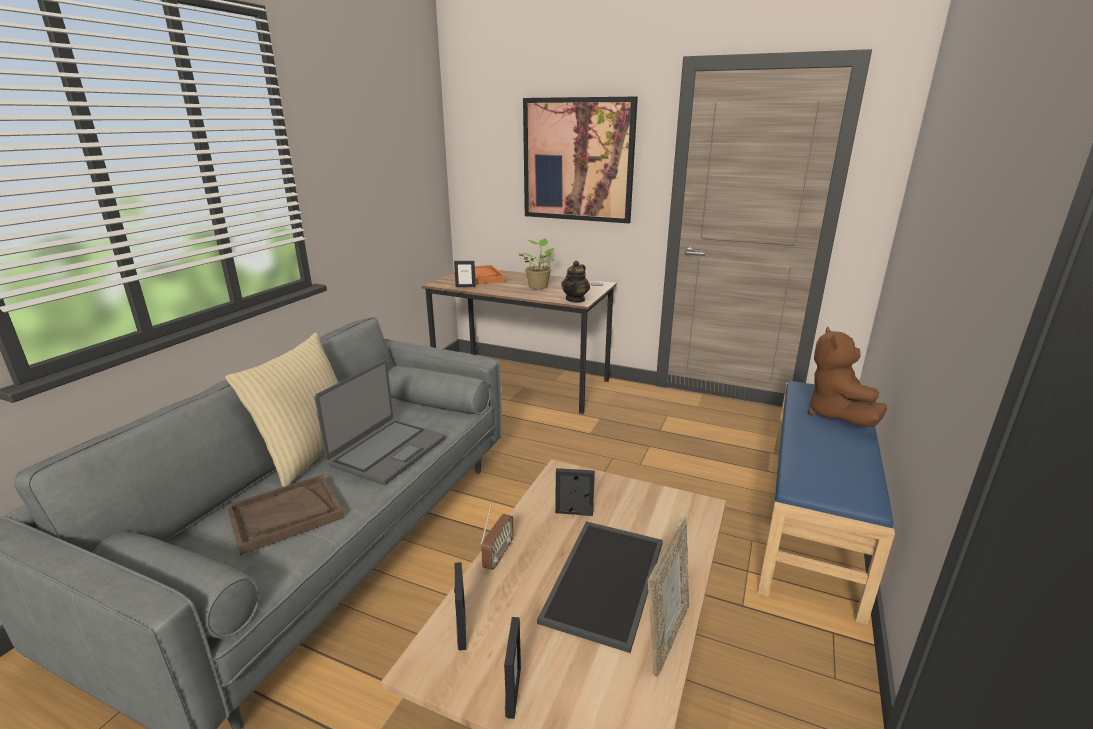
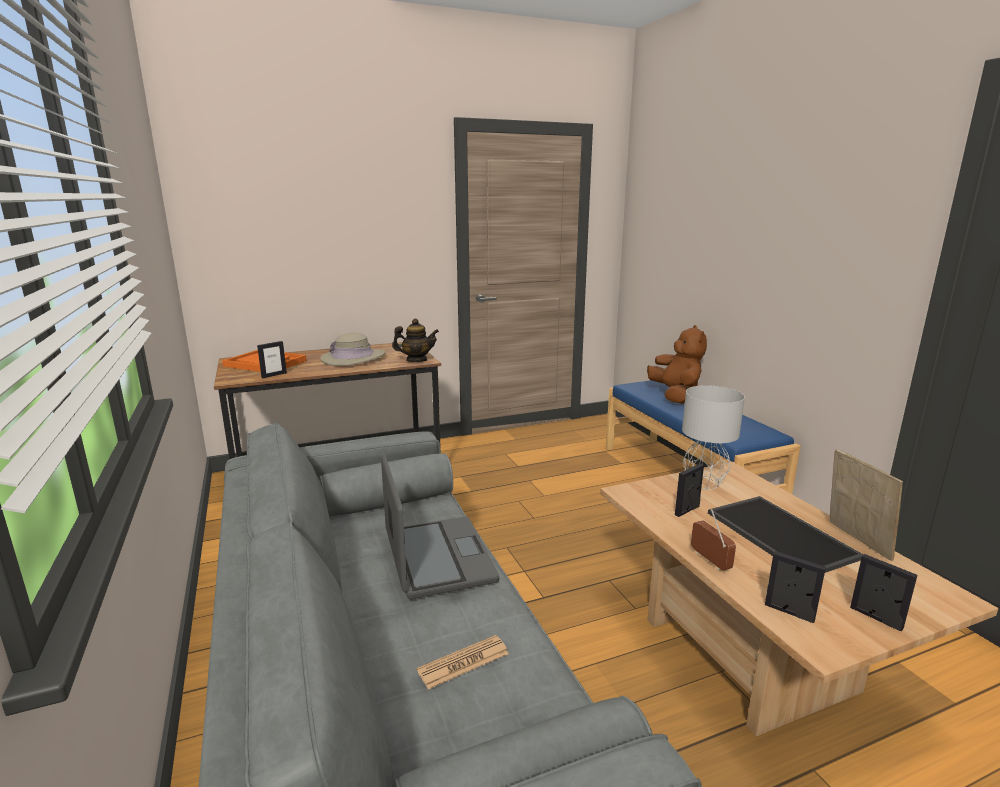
camera: 45 degrees left, 5 degrees down
beige pillow [225,332,338,487] -> none
brown tray [226,475,345,556] -> newspaper [417,635,509,689]
potted plant [519,239,555,289] -> beige hat [320,333,386,366]
picture [523,97,638,223] -> none
teapot [561,261,590,303] -> teapot turned 75 degrees counterclockwise [392,319,439,362]
brown plush toy [808,327,887,427] -> brown plush toy turned 150 degrees counterclockwise [647,325,707,404]
none -> grey table lamp [682,385,745,490]

